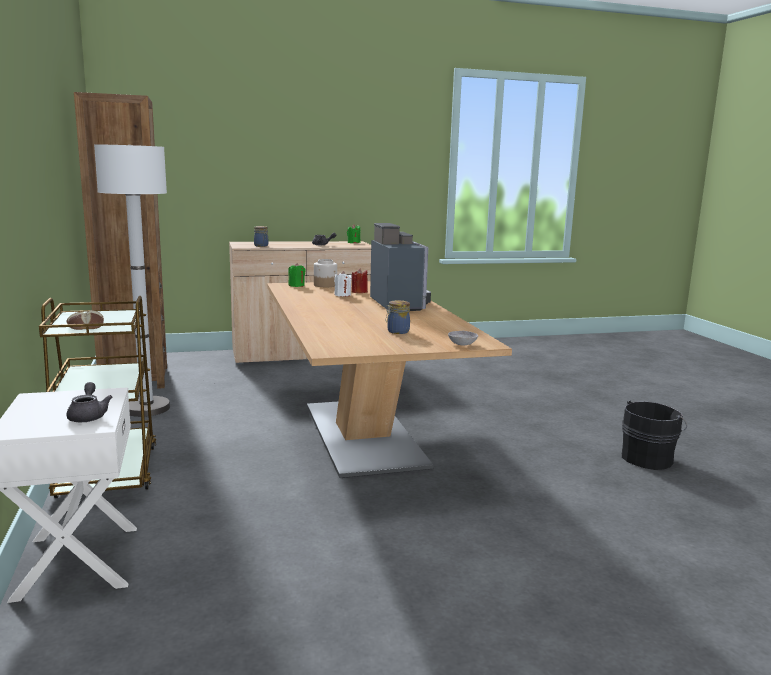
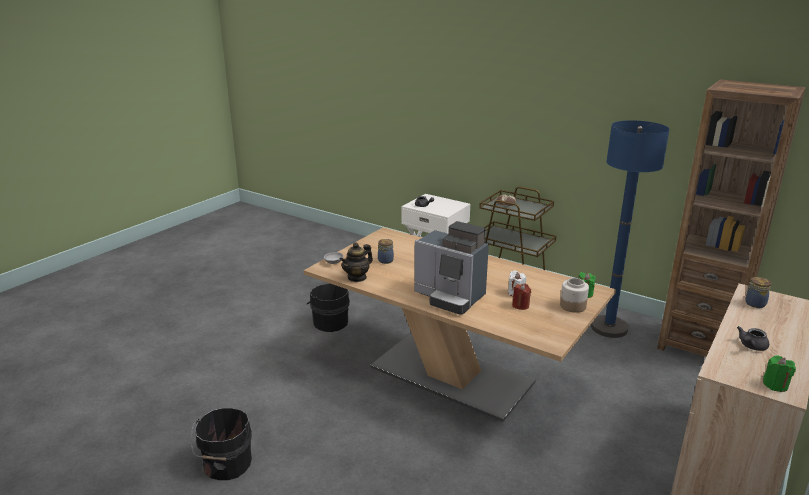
camera: 140 degrees right, 10 degrees up
white floor lamp [94,144,170,417] -> blue floor lamp [591,120,670,338]
none -> black bucket [307,283,350,332]
none -> teapot [339,242,373,282]

